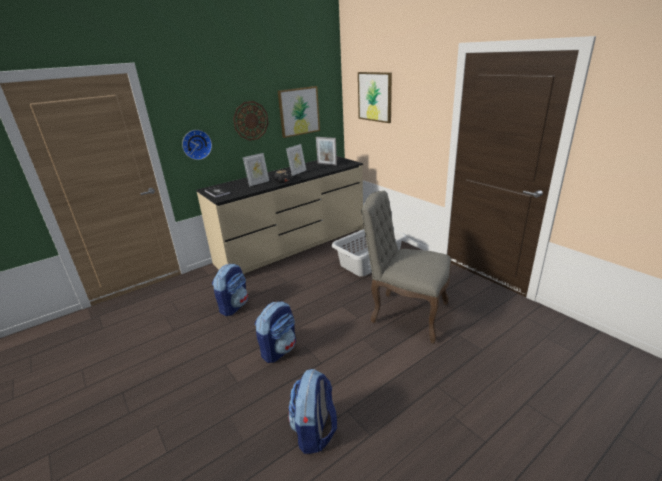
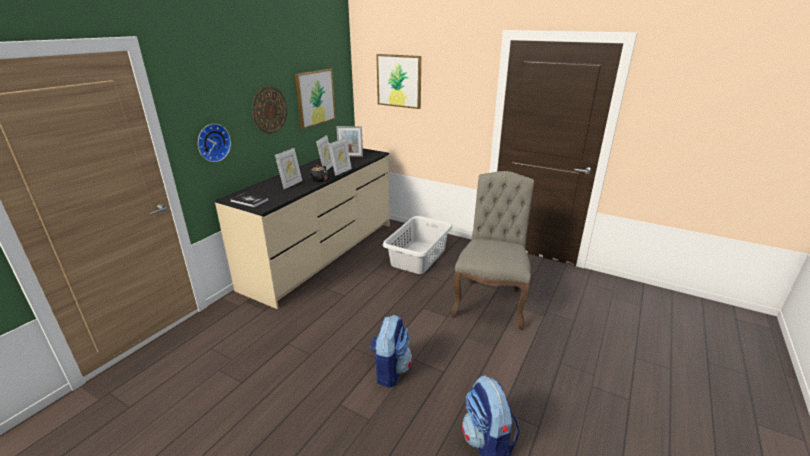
camera: 25 degrees left, 0 degrees up
backpack [212,264,248,316] -> none
grey chair [361,191,451,343] -> grey chair turned 105 degrees clockwise [451,171,534,330]
none -> picture frame [329,138,352,176]

